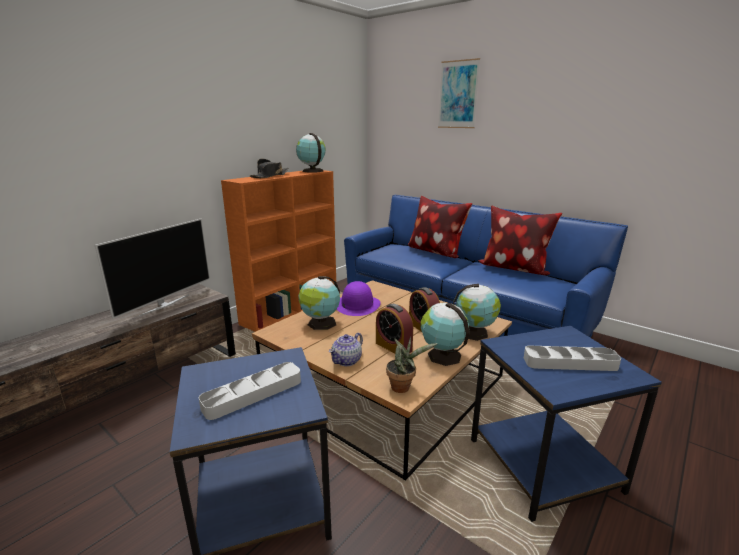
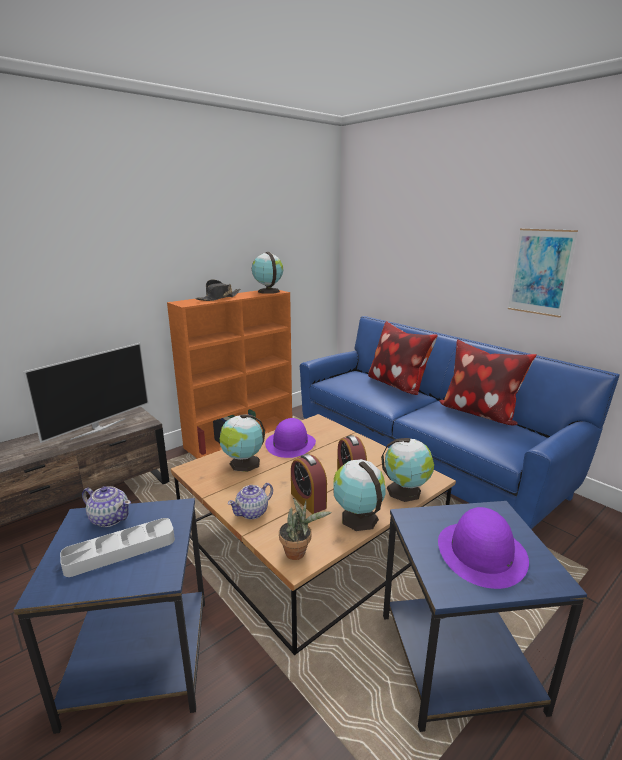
camera: 10 degrees right, 0 degrees up
picture [438,58,480,128] -> picture moved to [508,229,578,318]
grey tray [524,345,621,371] -> purple hat [438,507,529,589]
none -> teapot [82,486,131,527]

